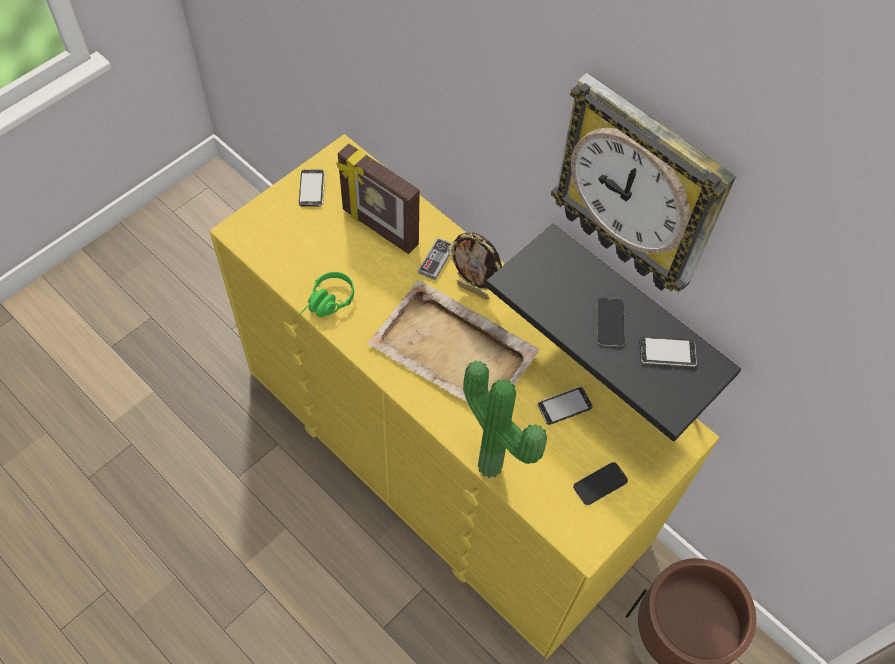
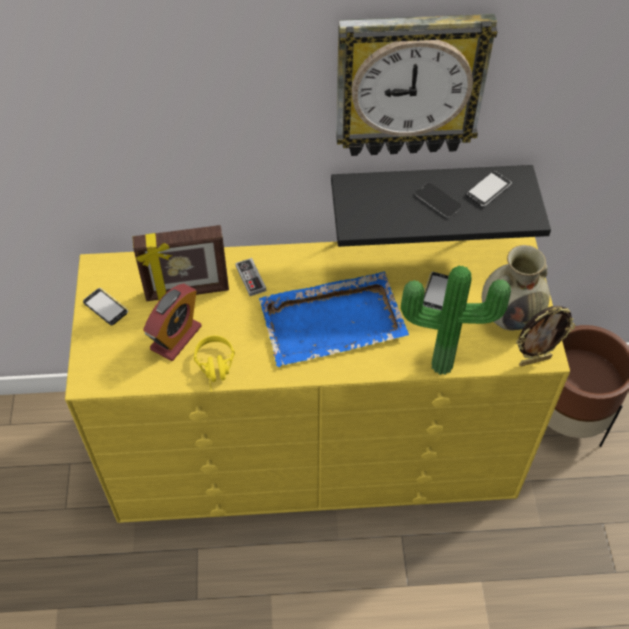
camera: 45 degrees left, 5 degrees down
green headphones [298,272,354,318] -> yellow headphones [194,336,235,392]
beige tray [367,280,540,403] -> blue tray [259,272,409,367]
picture frame [447,233,502,300] -> picture frame moved to [516,306,575,366]
phone [573,462,628,505] -> beige vase [482,245,550,331]
none -> alarm clock [143,283,201,361]

